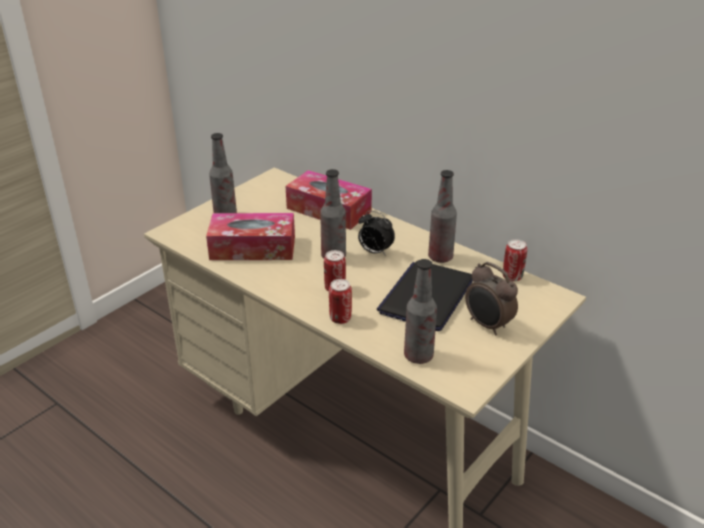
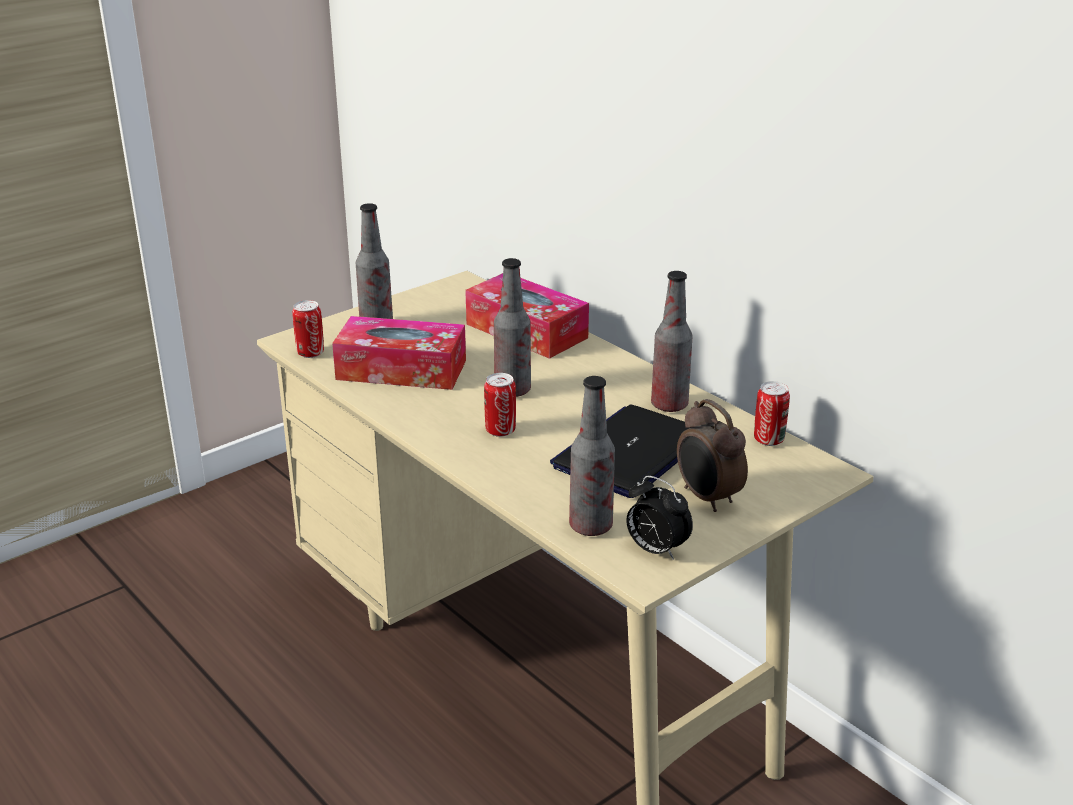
camera: 10 degrees right, 5 degrees down
can [329,279,352,324] -> can moved to [292,300,324,358]
alarm clock [358,211,395,256] -> alarm clock moved to [627,476,693,560]

